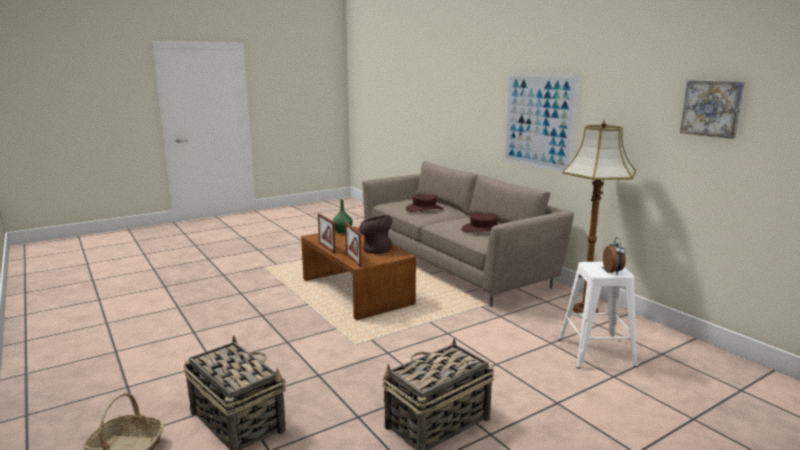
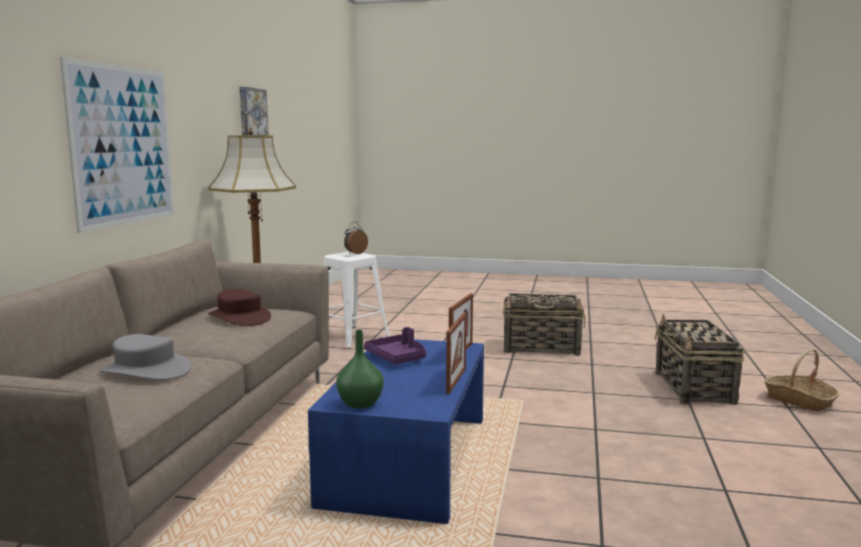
camera: 135 degrees left, 5 degrees down
brown coffee table [301,227,416,320] -> blue coffee table [308,337,484,524]
brown vase [359,215,392,254] -> purple tray [364,327,426,364]
brown hat [406,195,443,212] -> grey hat [100,334,192,380]

